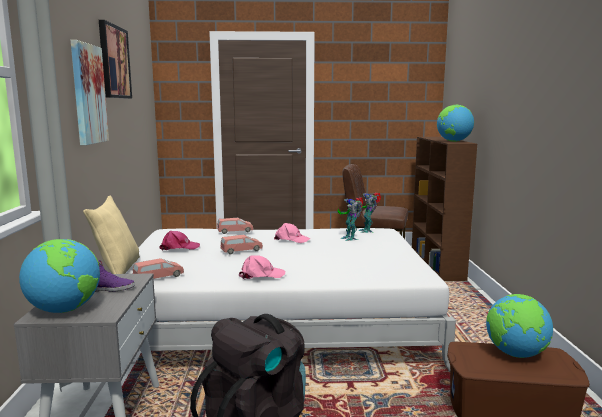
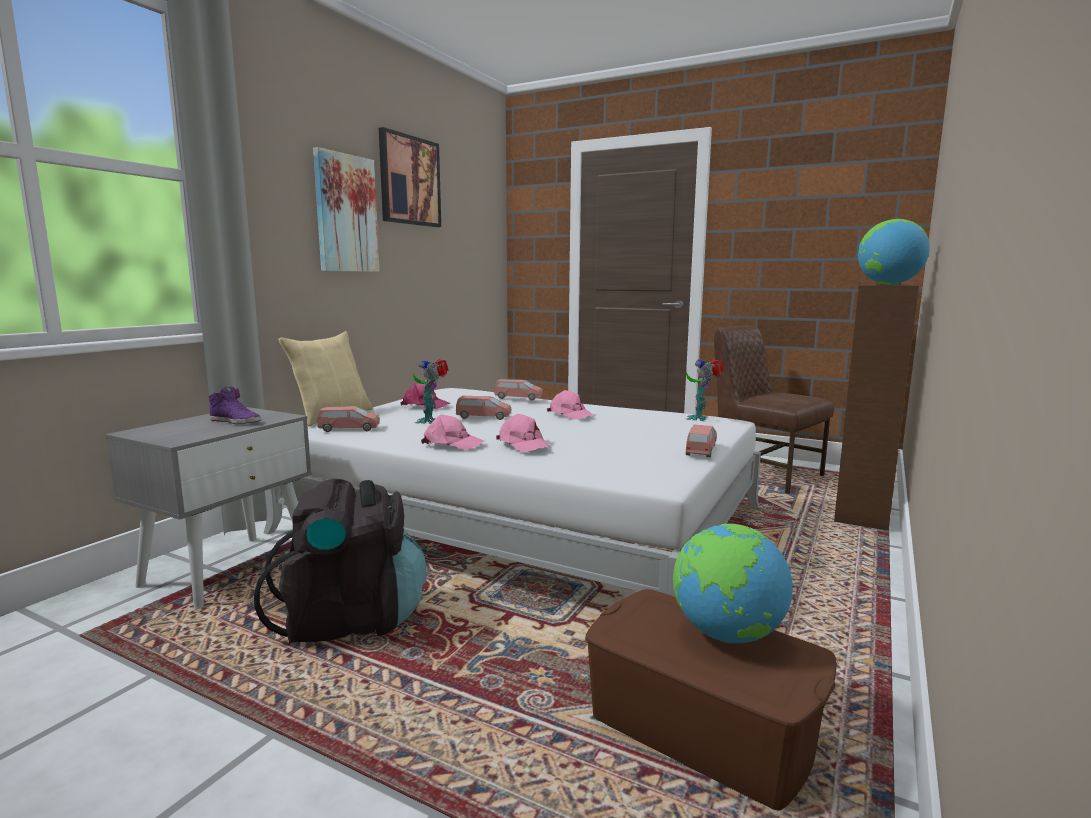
camera: 30 degrees right, 0 degrees up
globe [19,239,100,313] -> none
toy robot [338,197,363,241] -> toy robot moved to [413,359,448,424]
none -> pink cap [496,414,550,452]
none -> pink toy car [686,424,717,457]

